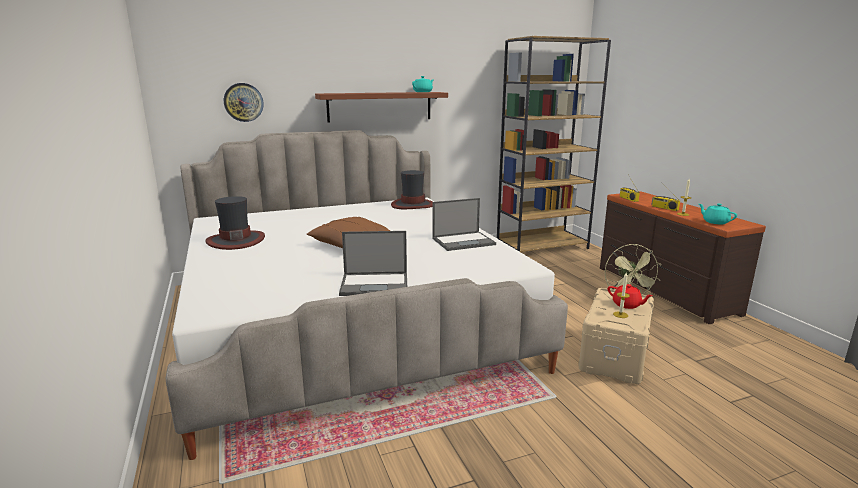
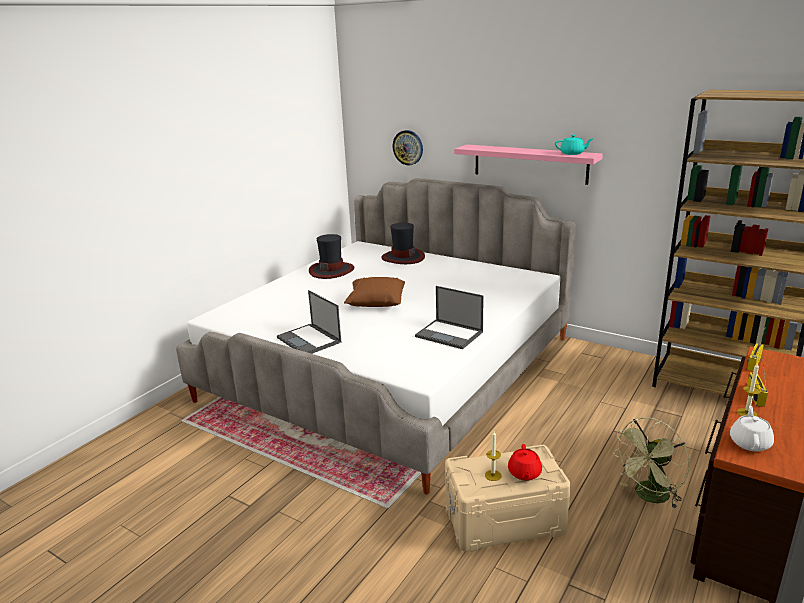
camera: 55 degrees right, 5 degrees up
brown shelf [315,92,448,122] -> pink shelf [454,144,603,185]
hat [391,170,433,209] -> hat moved to [381,223,425,264]
turquoise teapot [699,204,737,224] -> white teapot [730,406,774,452]

